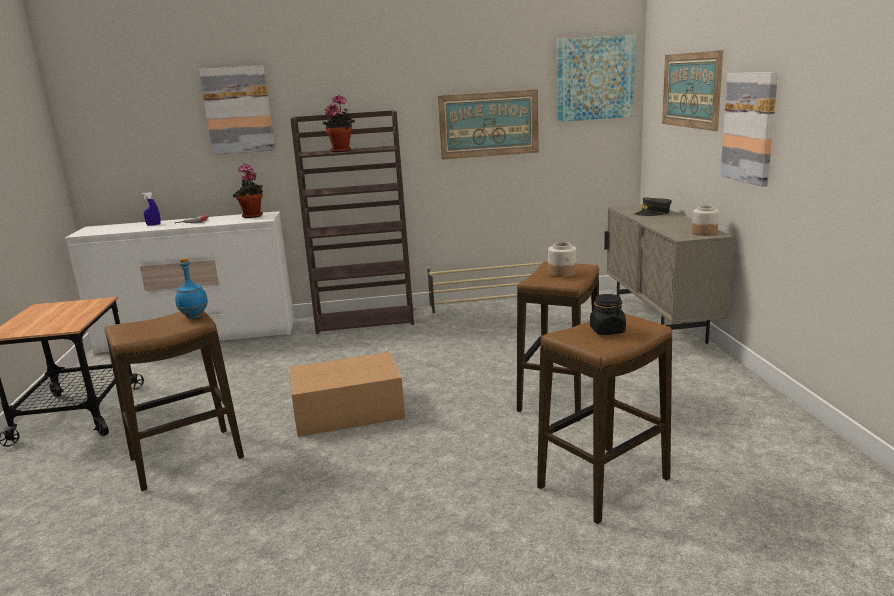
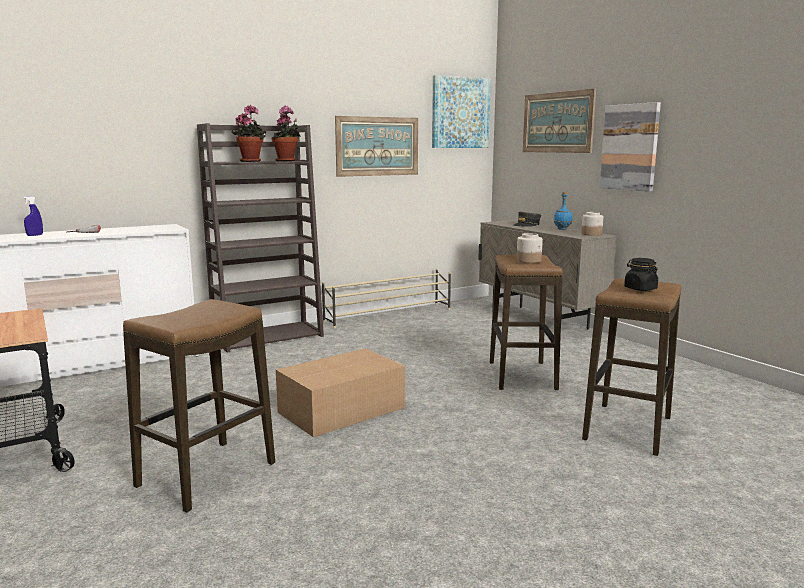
camera: 25 degrees left, 5 degrees down
blue bottle [175,258,208,319] -> blue bottle moved to [553,192,572,230]
picture [199,65,275,155] -> none
potted plant [233,163,263,218] -> potted plant moved to [272,106,301,161]

